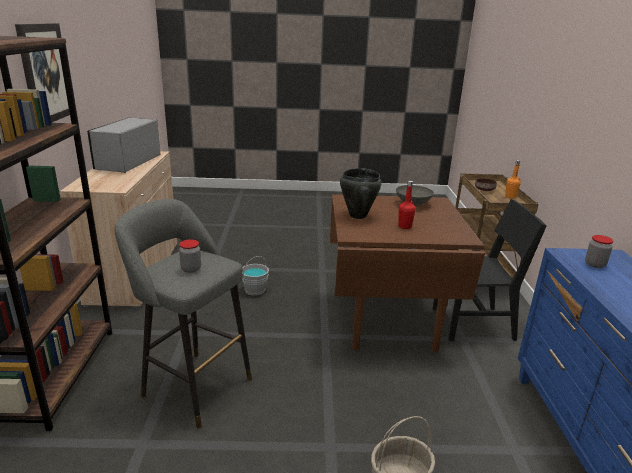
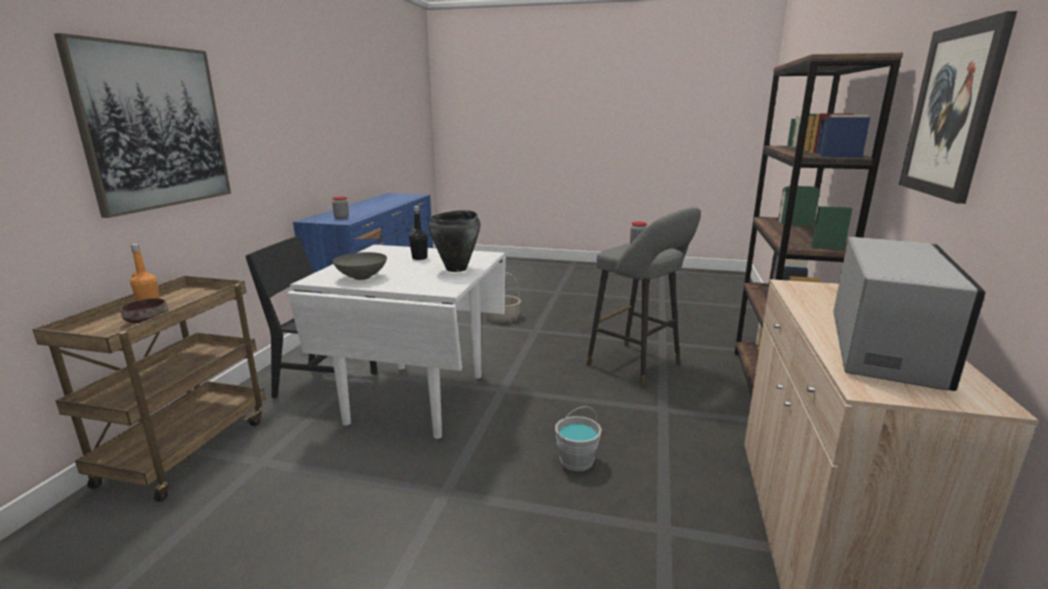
camera: 165 degrees left, 5 degrees down
brown dining table [330,194,485,352] -> white dining table [287,245,506,439]
red bottle [398,181,416,229] -> black bottle [409,206,428,260]
none -> picture [54,33,231,218]

